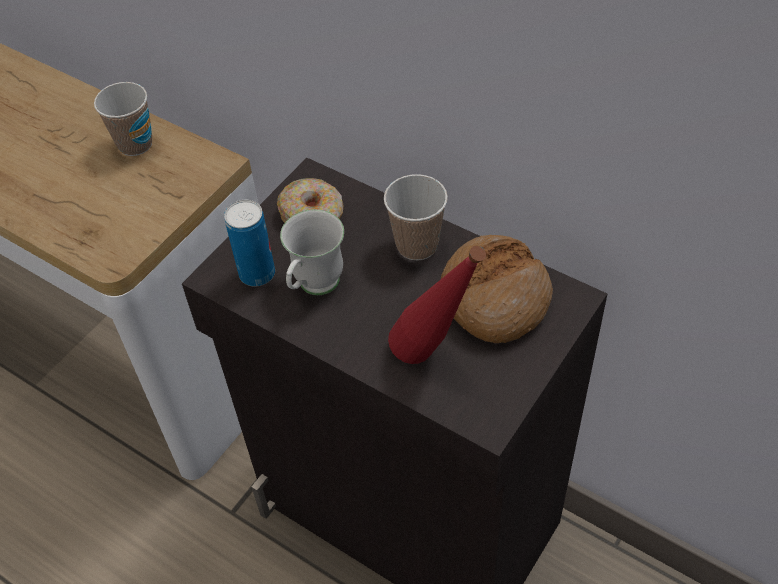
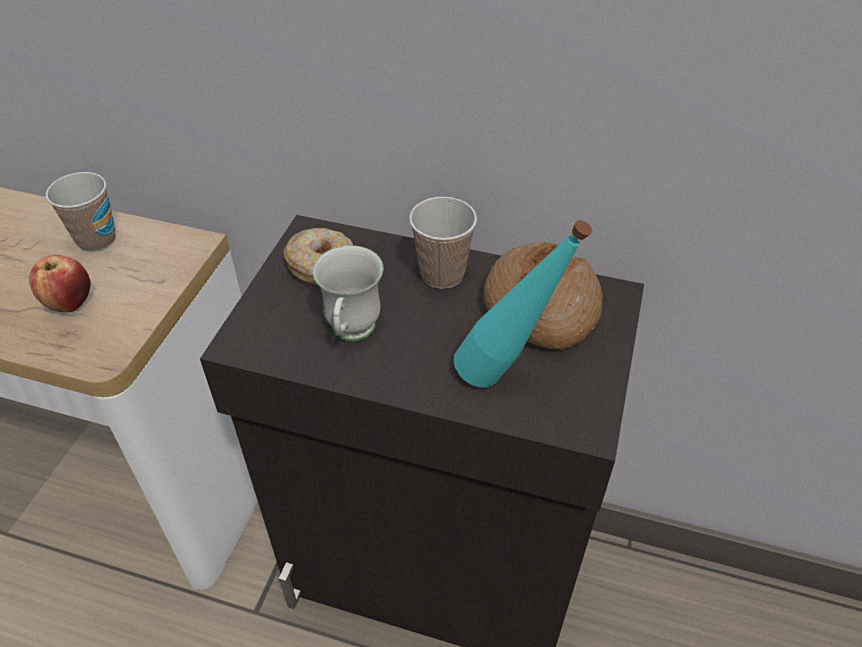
camera: 20 degrees left, 5 degrees down
can [224,200,275,286] -> none
red bottle [388,246,486,364] -> turquoise bottle [454,220,592,388]
none -> apple [29,255,90,312]

